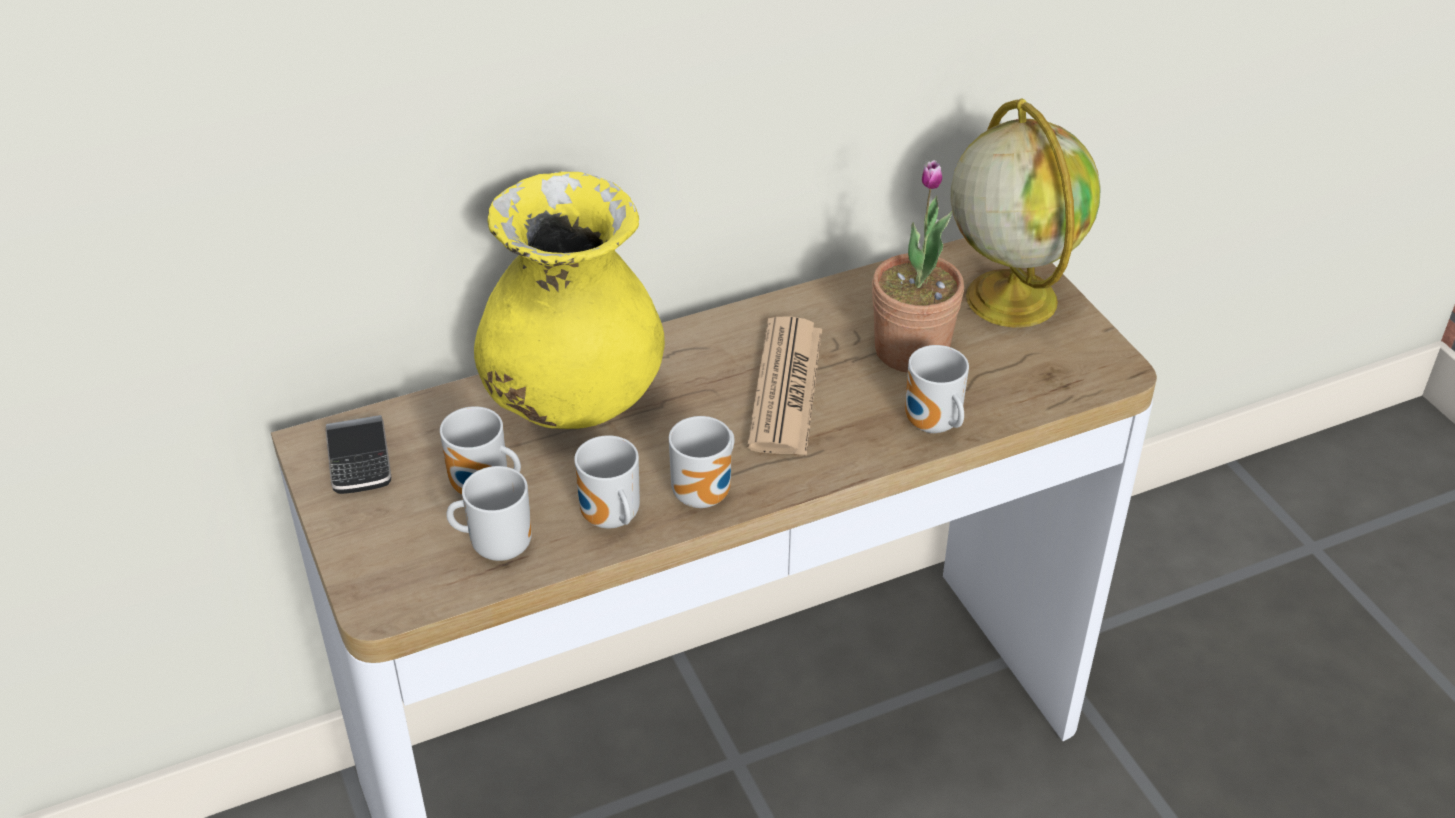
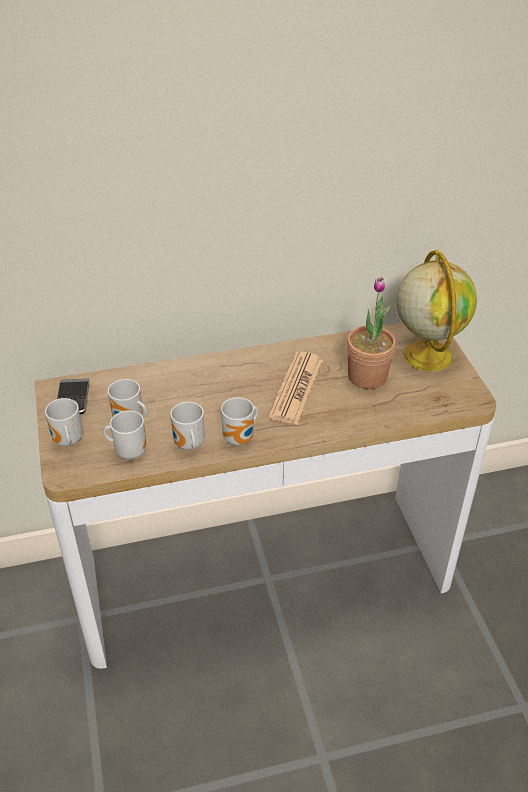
camera: 10 degrees right, 0 degrees up
yellow vase [474,171,665,429] -> none
mug [905,345,969,433] -> mug moved to [45,398,83,446]

